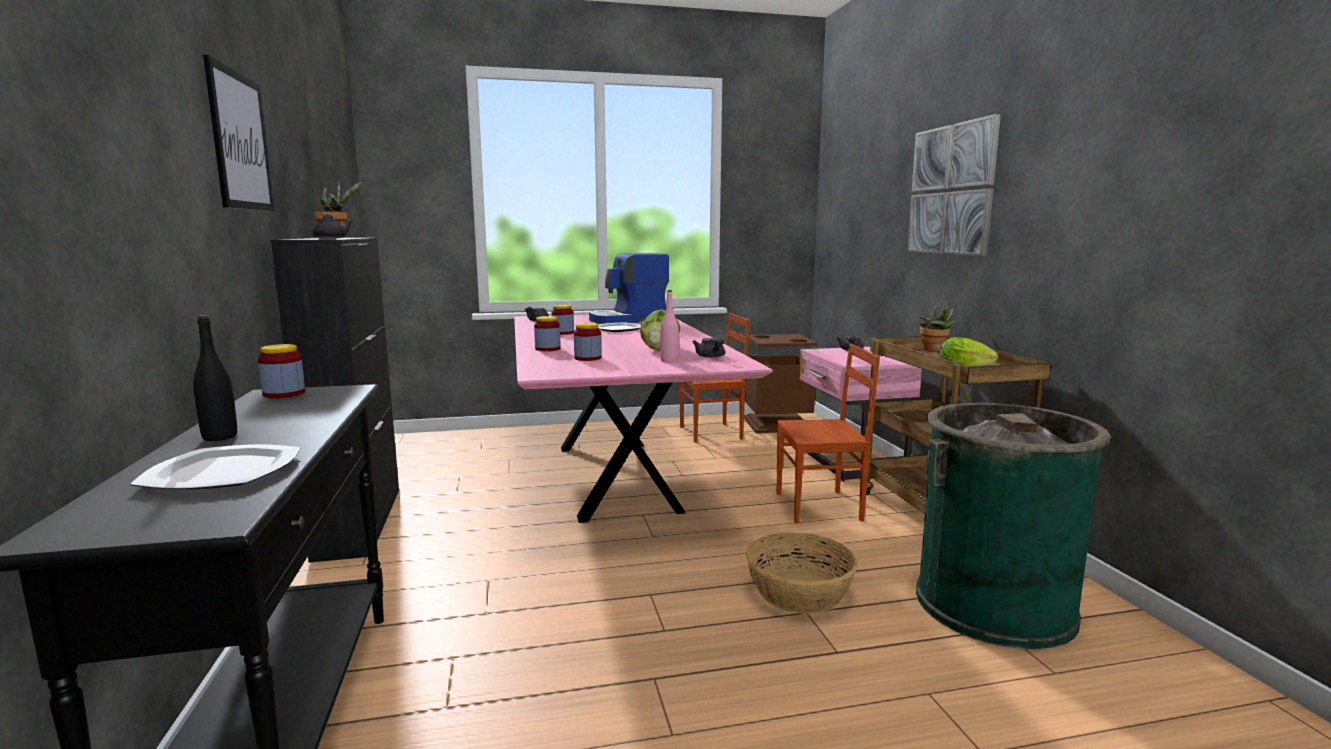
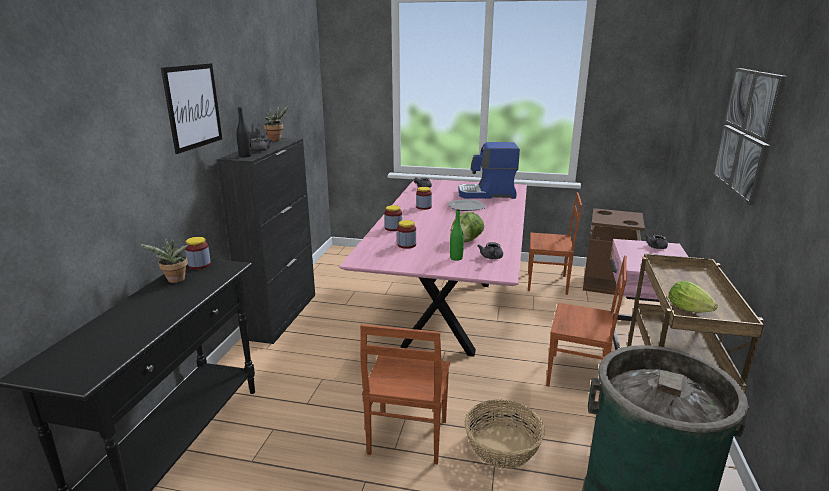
camera: 25 degrees right, 10 degrees up
plate [130,444,300,489] -> none
black bottle [193,315,237,441] -> black bottle moved to [236,107,252,157]
pink bottle [660,290,679,363] -> green bottle [450,209,464,261]
potted plant [920,300,957,352] -> potted plant moved to [138,238,189,283]
none -> brown chair [360,324,450,465]

